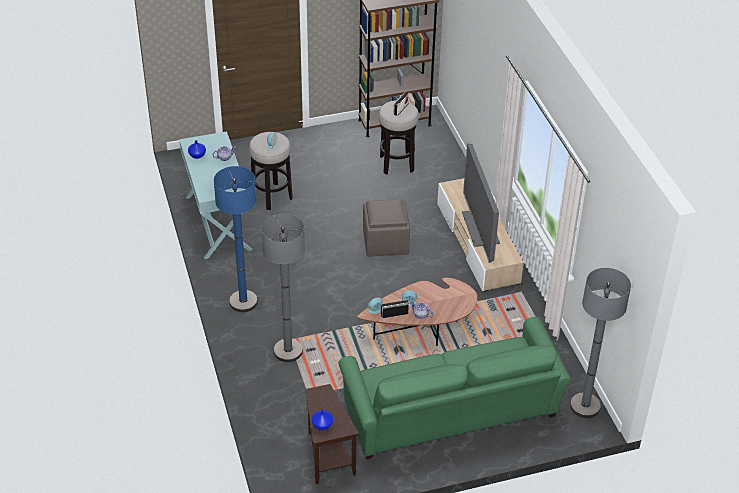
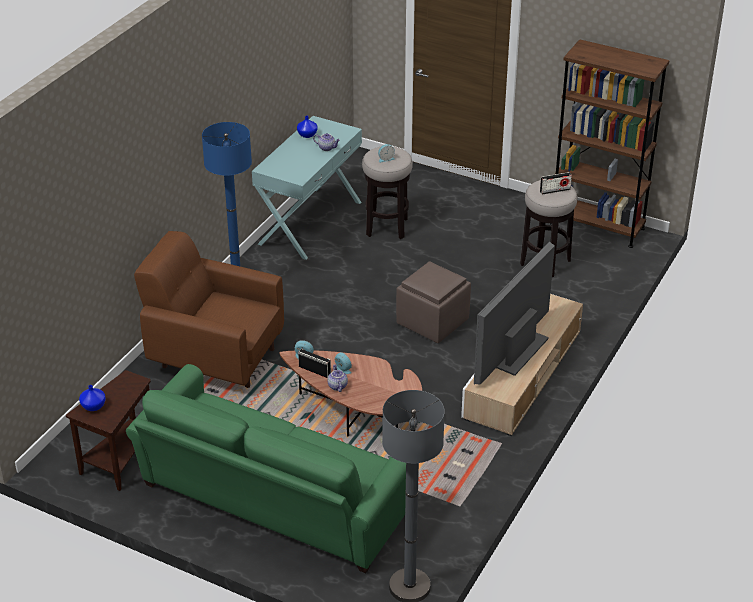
camera: 45 degrees right, 5 degrees down
grey floor lamp [261,214,305,362] -> brown armchair [134,231,284,388]

